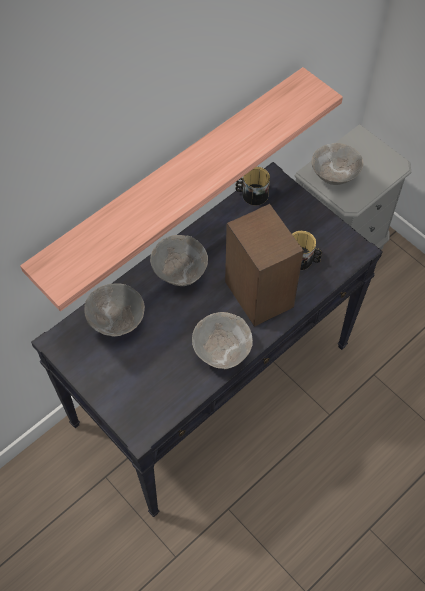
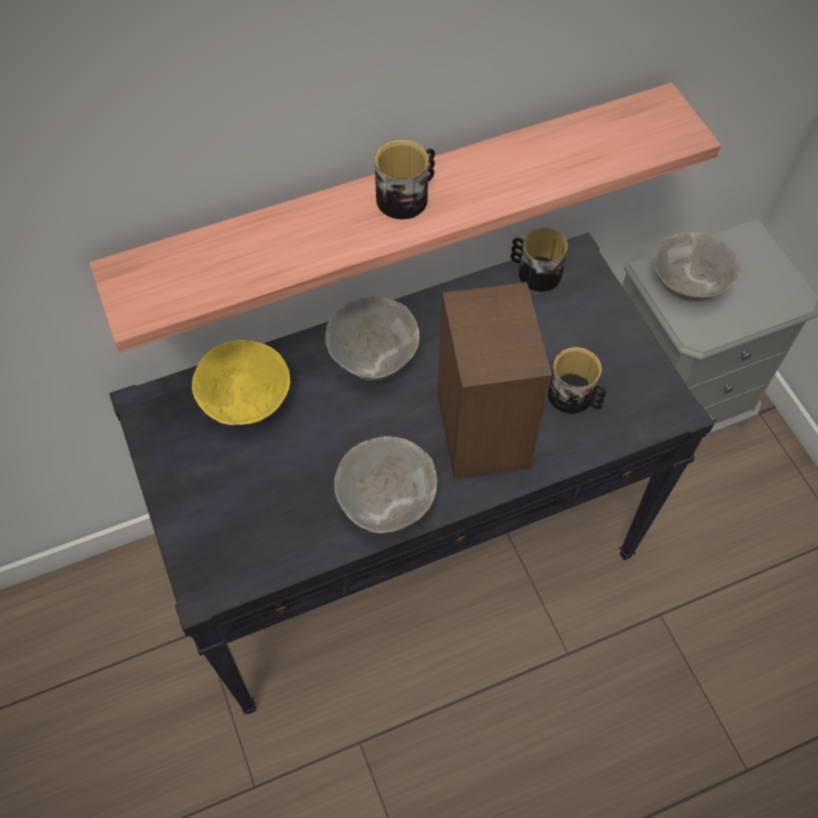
camera: 20 degrees right, 0 degrees up
grey bowl [84,283,145,337] -> yellow bowl [192,340,290,425]
none -> mug [375,140,435,219]

